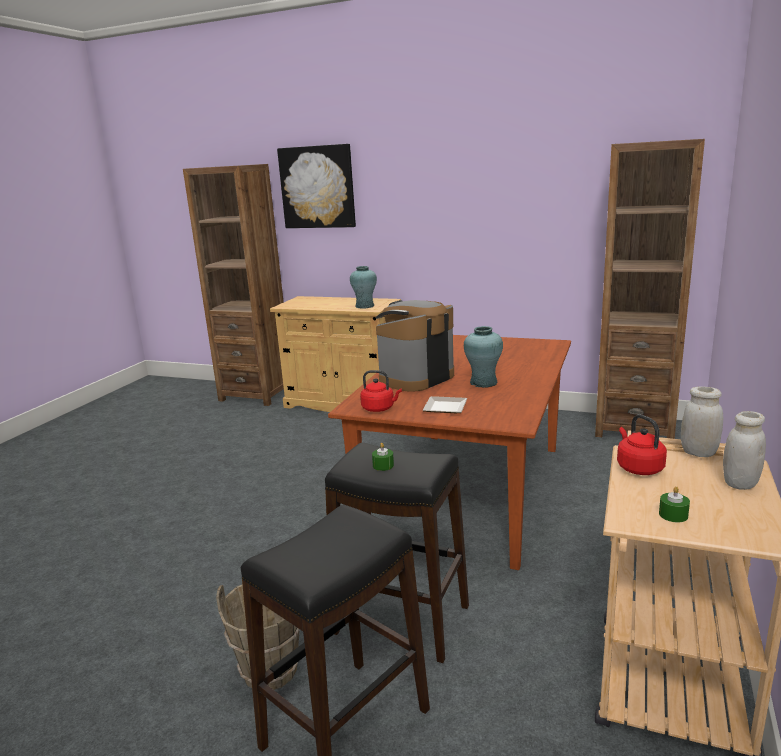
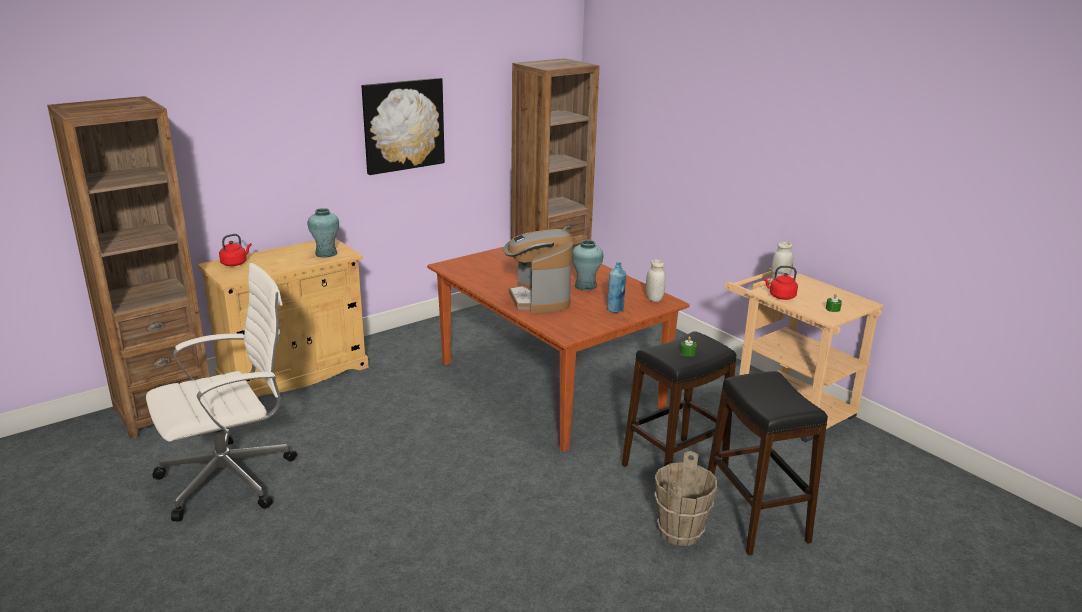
camera: 60 degrees left, 5 degrees up
picture [277,144,356,228] -> picture moved to [362,78,445,175]
red kettle [360,370,402,412] -> red kettle moved to [219,234,252,266]
plate [422,396,467,413] -> blue bottle [607,262,626,313]
white jar [723,411,766,490] -> white jar moved to [646,259,665,302]
none -> white office chair [146,263,297,521]

